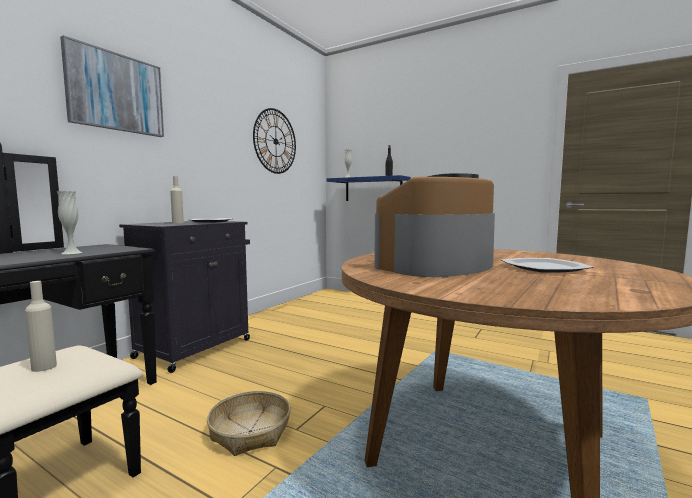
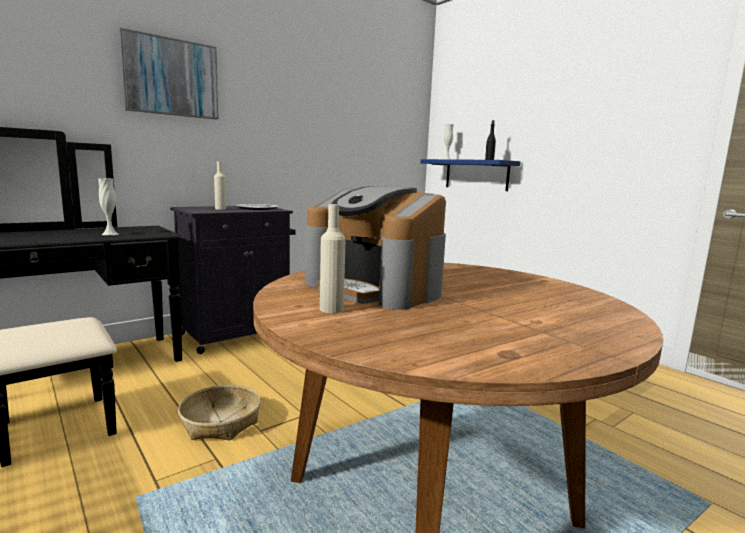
camera: 20 degrees right, 5 degrees up
beige bottle [25,281,57,372] -> beige bottle moved to [320,204,346,313]
wall clock [253,108,296,174] -> none
coffee machine [374,173,495,277] -> coffee machine turned 120 degrees counterclockwise [305,186,446,310]
plate [501,258,594,273] -> none

